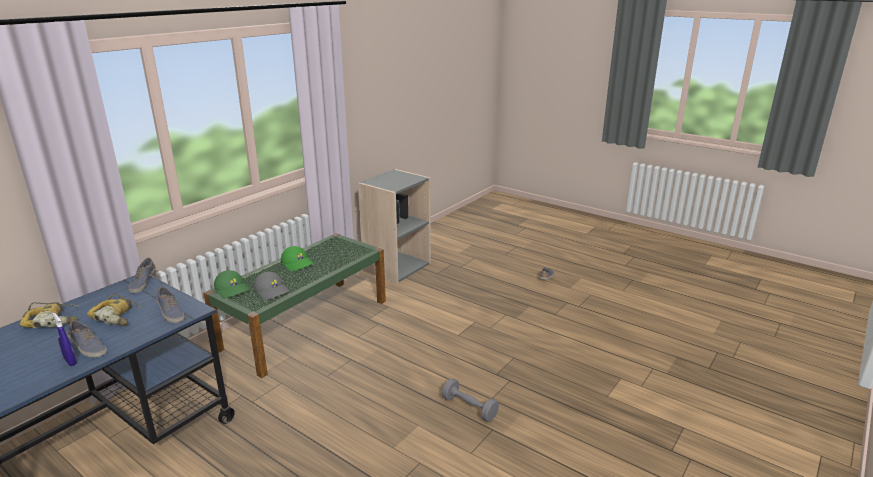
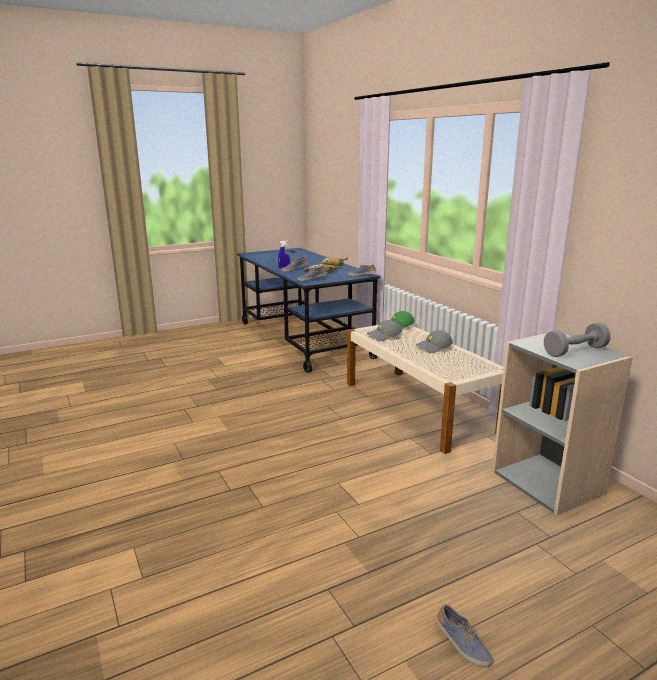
camera: 115 degrees right, 5 degrees down
green bench [204,233,386,378] -> beige bench [347,325,504,454]
green cap [281,246,314,271] -> grey cap [416,330,453,353]
grey dumbbell [442,378,499,422] -> grey dumbbell moved to [544,323,611,357]

